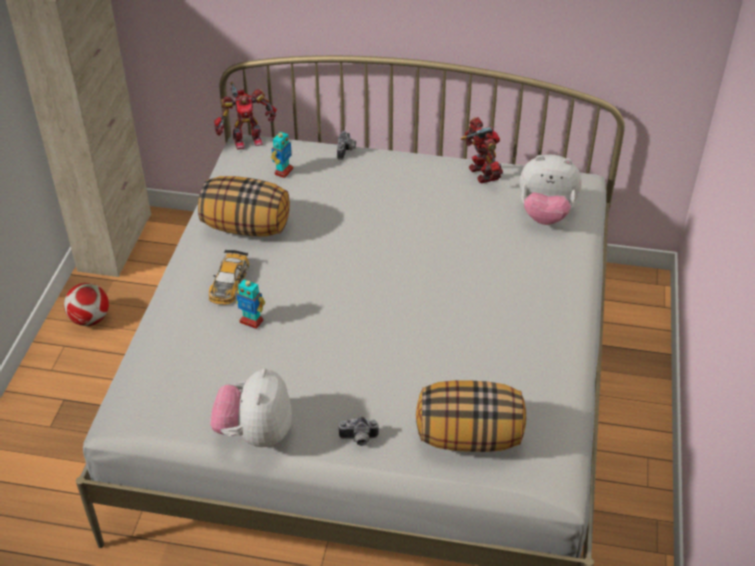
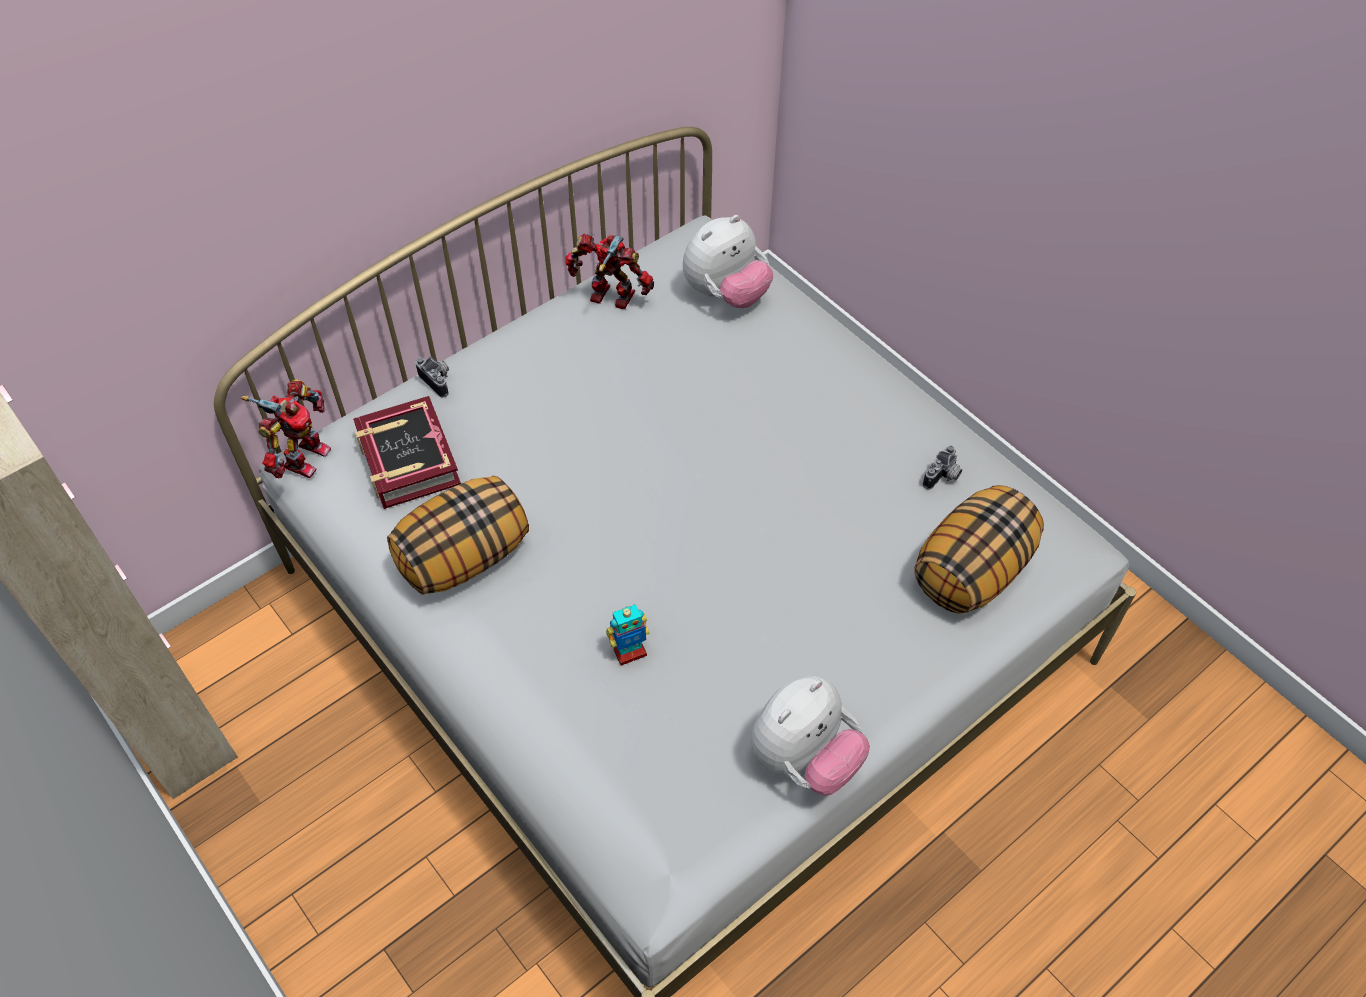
camera: 50 degrees left, 10 degrees up
football [64,283,109,326] -> none
toy car [209,250,249,305] -> none
plush toy [210,368,292,447] -> plush toy turned 90 degrees counterclockwise [750,675,870,796]
toy robot [271,130,293,178] -> book [353,396,461,509]
camera [338,417,379,446] -> camera moved to [923,445,962,490]

